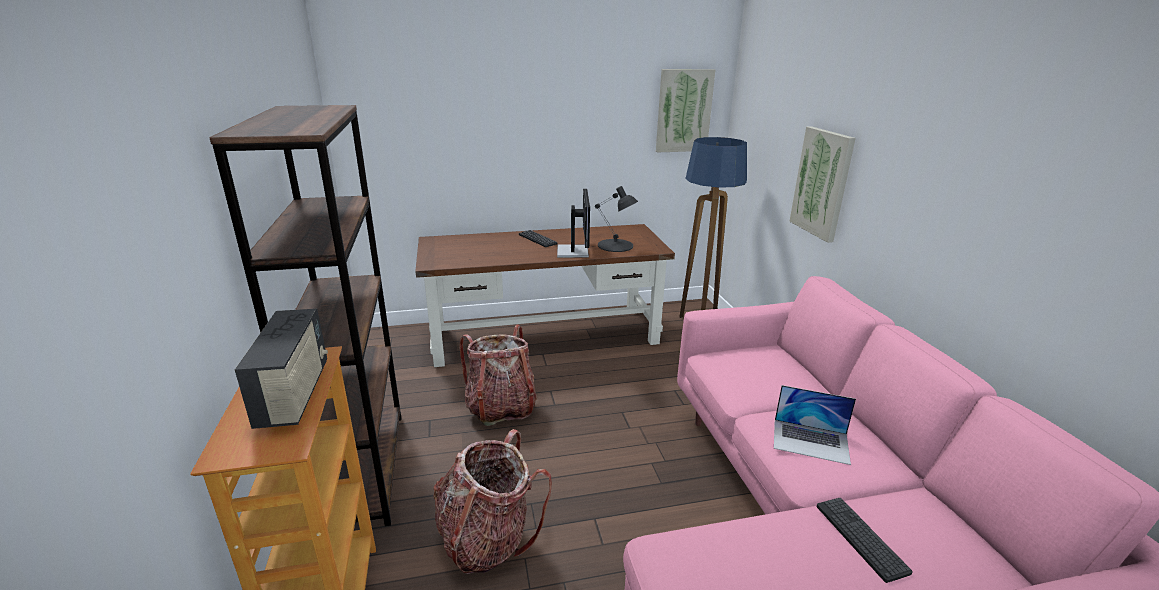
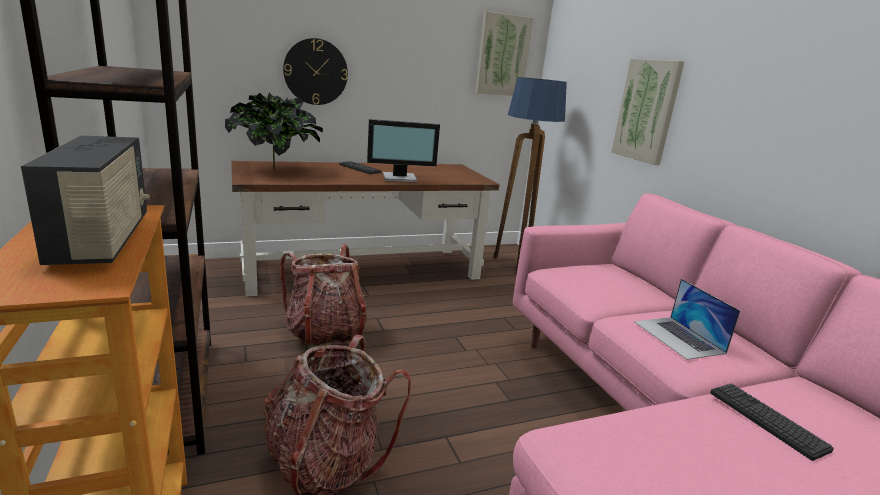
camera: 10 degrees left, 5 degrees down
monitor [557,189,590,257] -> monitor turned 90 degrees clockwise [367,119,440,182]
black table lamp [595,186,638,252] -> none
laptop [774,385,856,465] -> laptop turned 60 degrees clockwise [634,279,740,360]
none -> potted plant [225,92,323,170]
none -> wall clock [283,38,348,105]

